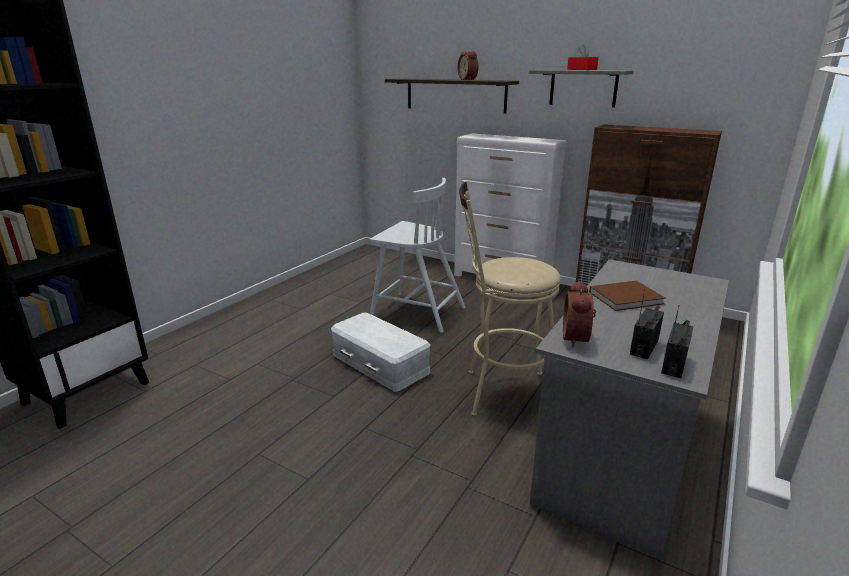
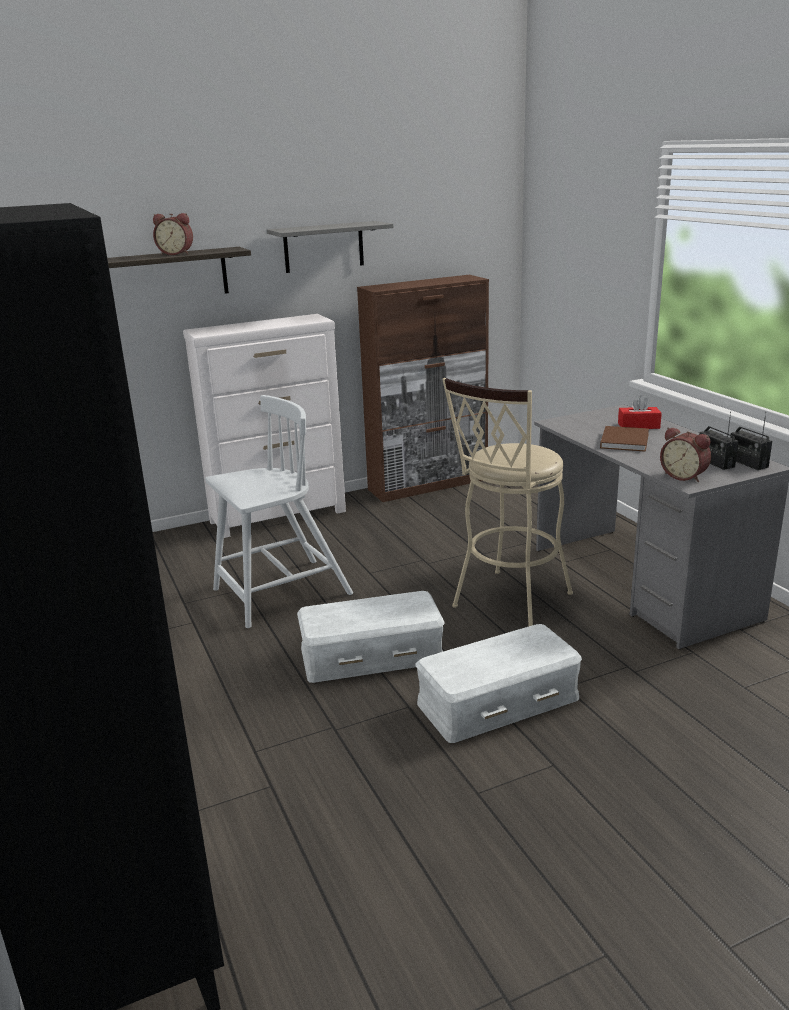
camera: 55 degrees left, 0 degrees up
red tissue box [567,45,599,70] -> red tissue box moved to [618,395,662,429]
none -> white storage box [415,624,582,743]

